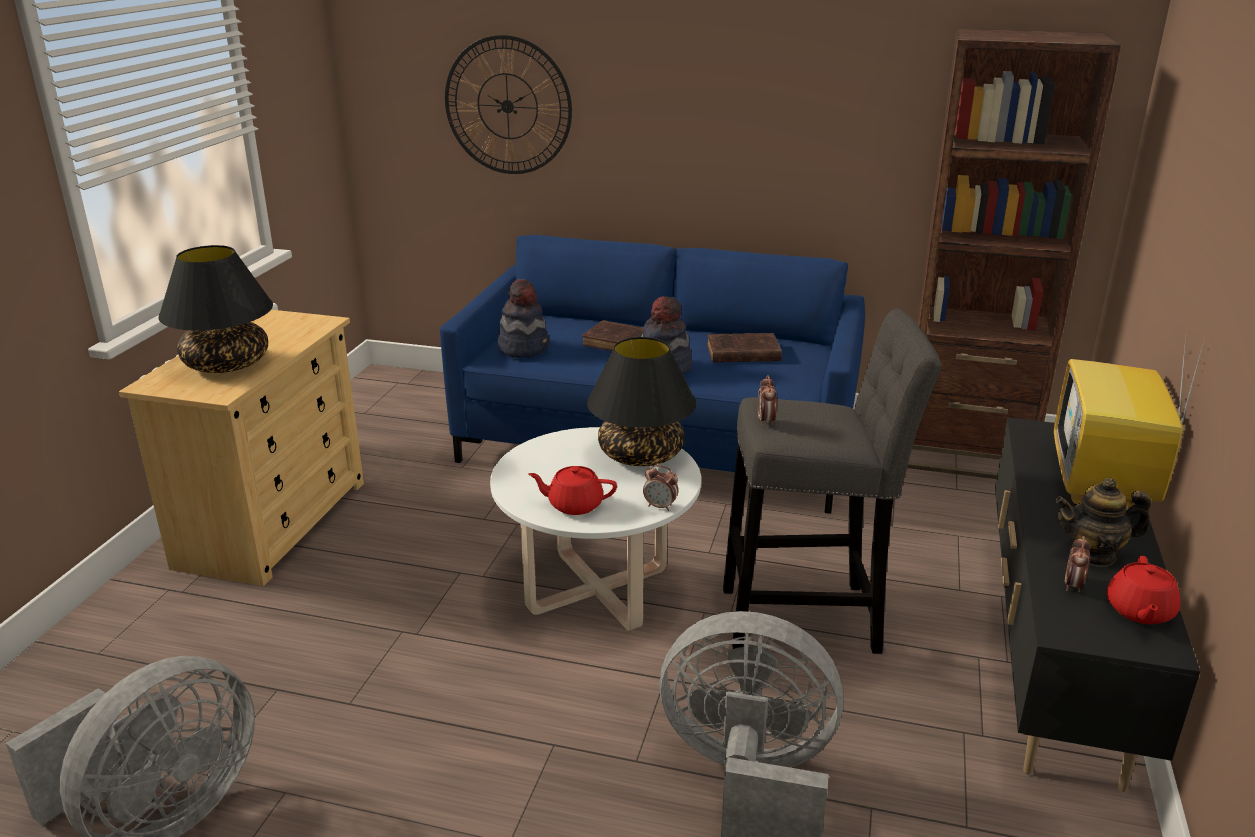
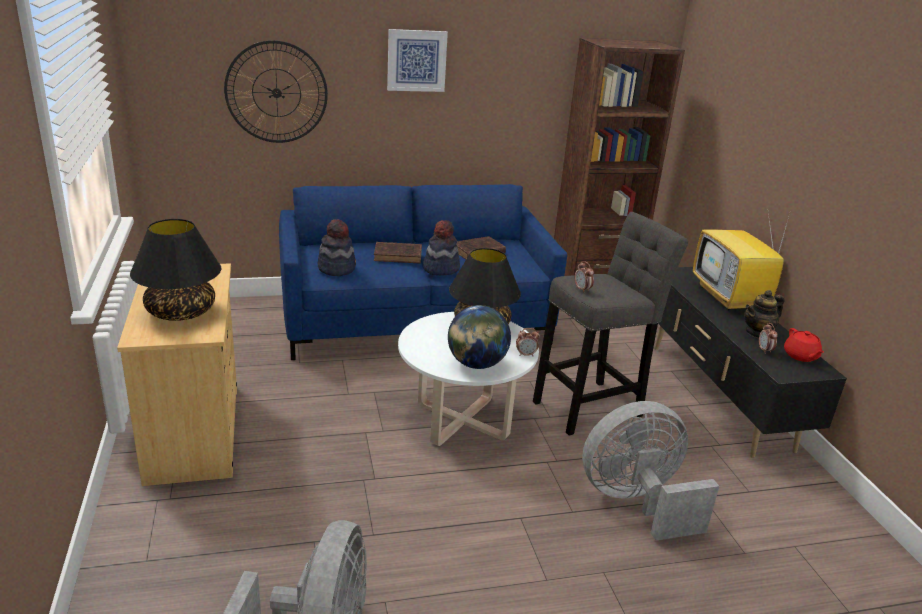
camera: 30 degrees left, 0 degrees up
red teapot [528,466,617,515] -> globe [448,305,511,369]
none -> picture [387,29,448,92]

